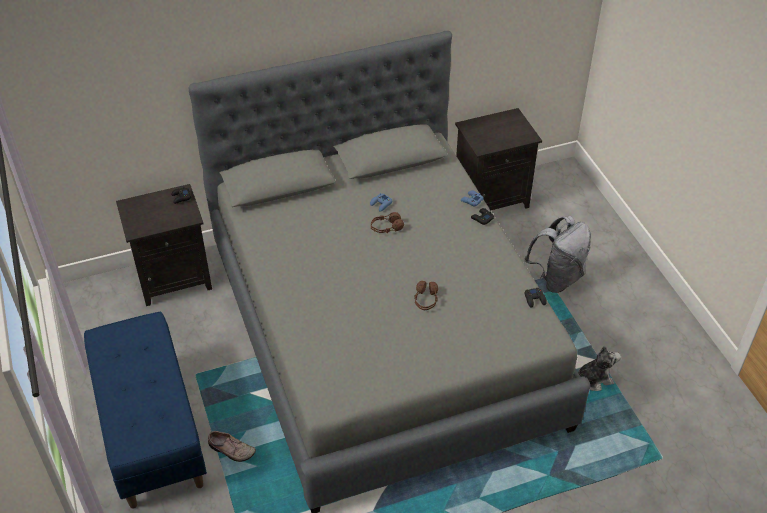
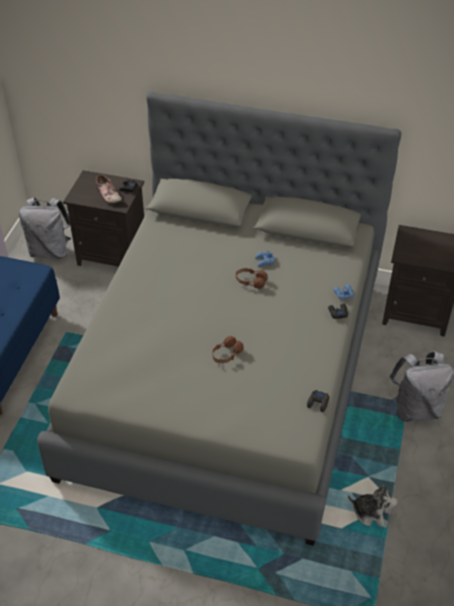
camera: 35 degrees right, 0 degrees up
shoe [208,431,256,462] -> shoe moved to [96,175,123,204]
none -> grey backpack [19,197,71,259]

